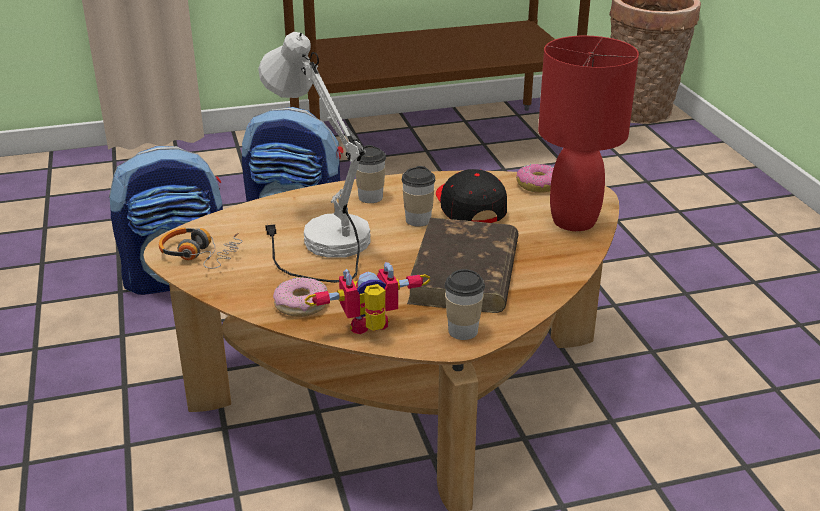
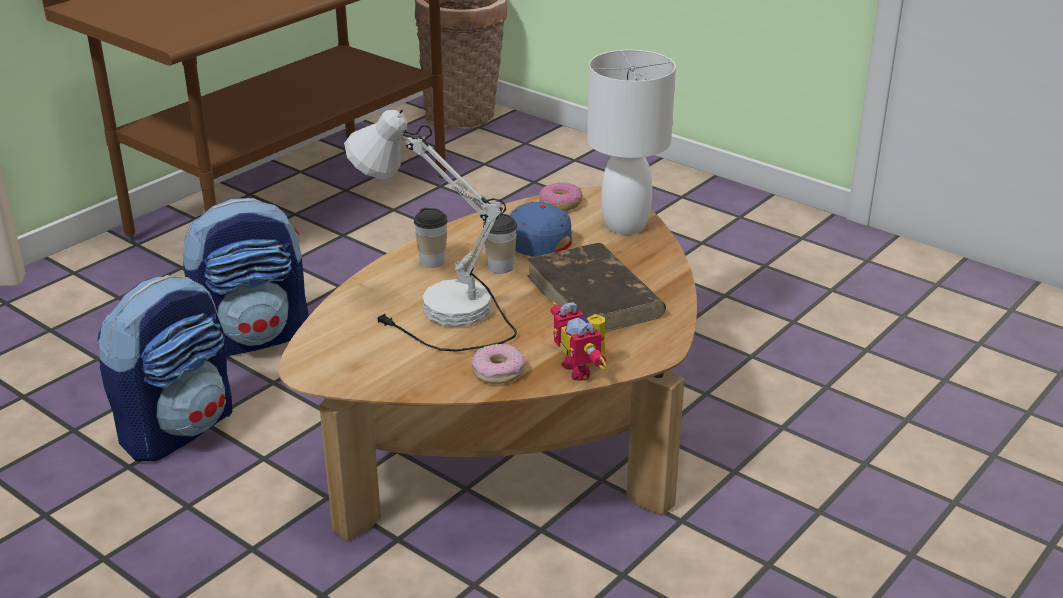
camera: 35 degrees left, 0 degrees up
headphones [159,227,242,269] -> none
toy robot [304,262,431,334] -> toy robot turned 60 degrees counterclockwise [550,302,606,381]
black cap [436,169,507,223] -> blue cap [483,202,572,257]
cup [444,269,485,340] -> none
red table lamp [538,36,639,231] -> white table lamp [587,50,676,234]

